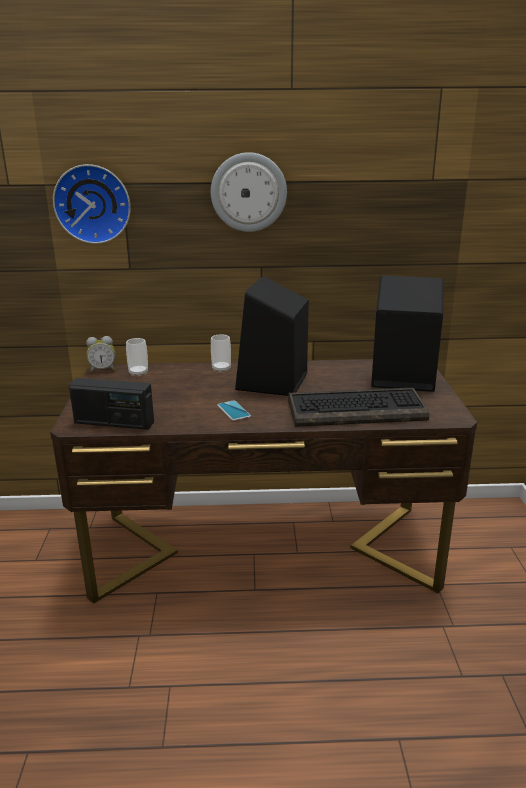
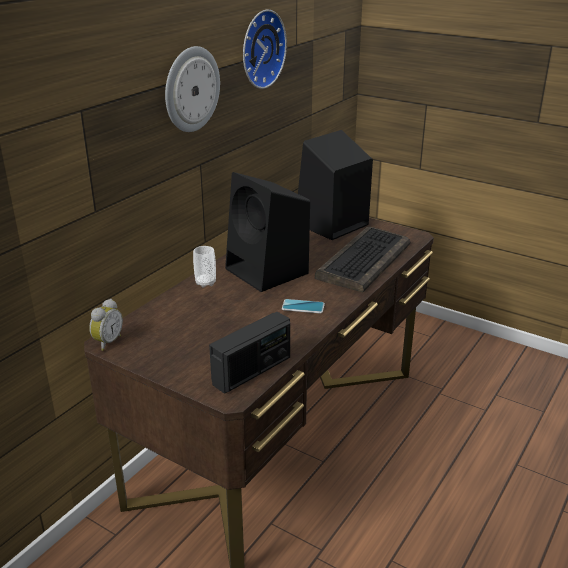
camera: 55 degrees left, 5 degrees up
wall clock [53,164,131,244] -> wall clock moved to [243,10,287,89]
cup [126,338,148,376] -> none

